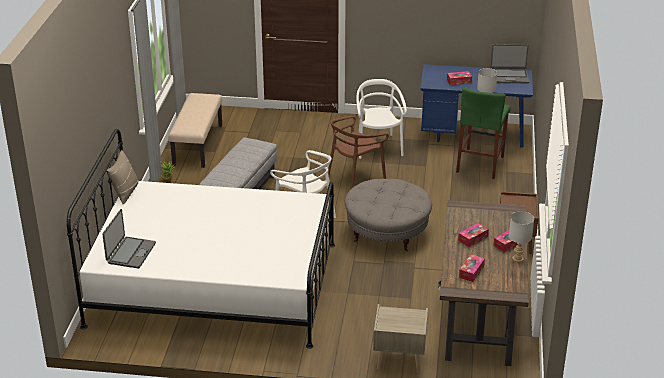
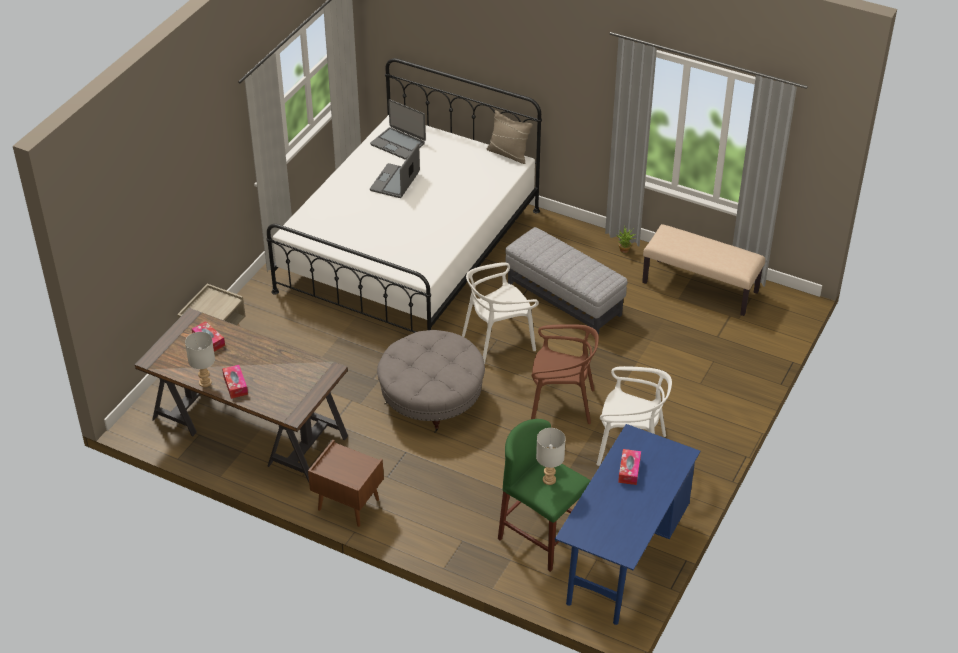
camera: 110 degrees right, 10 degrees up
brown chair [328,116,389,190] -> brown chair turned 120 degrees clockwise [531,324,599,424]
tissue box [458,223,489,247] -> none
laptop [490,44,529,83] -> laptop moved to [370,143,420,198]

